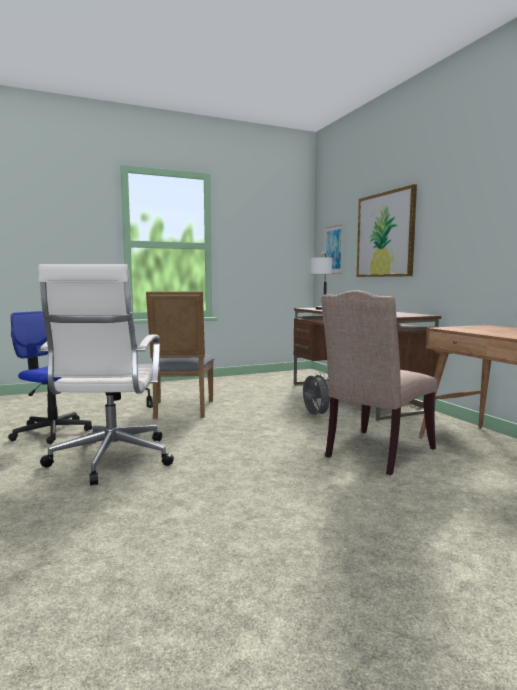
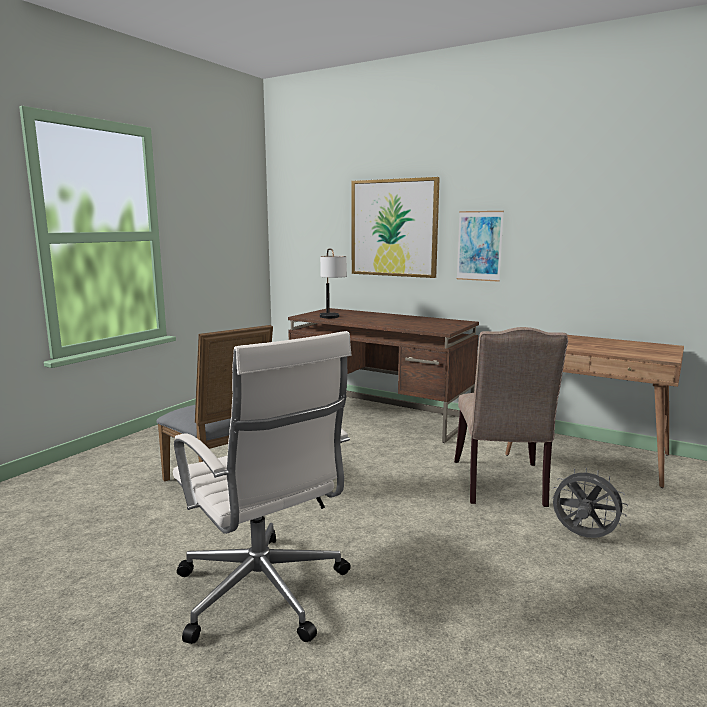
camera: 35 degrees left, 5 degrees up
office chair [8,311,92,444] -> none
grey fan [303,372,330,417] -> grey fan moved to [552,467,628,538]
picture [325,225,343,274] -> picture moved to [457,211,504,282]

